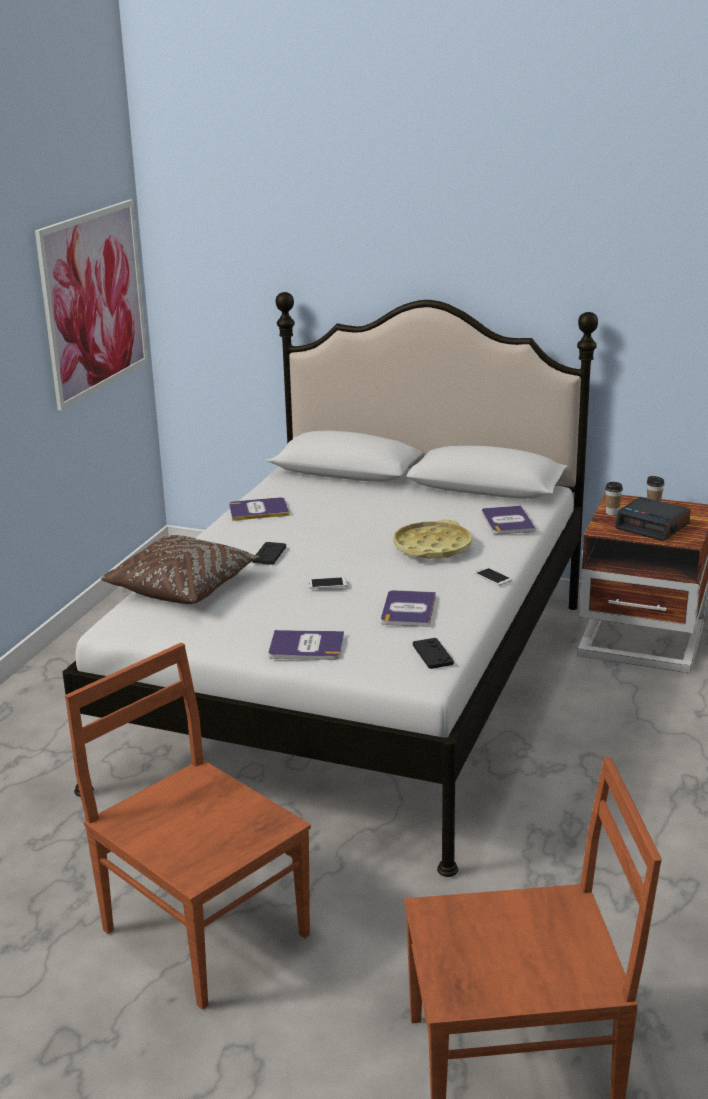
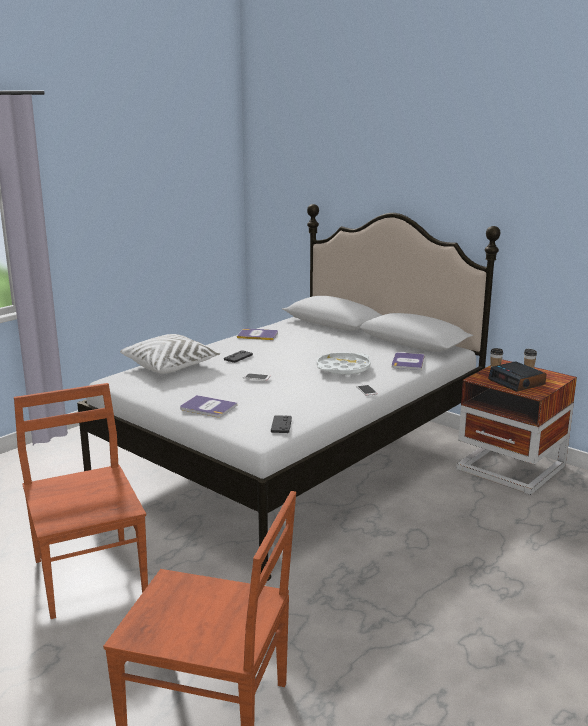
camera: 20 degrees right, 5 degrees down
picture [35,200,148,411] -> none
brown pillow [101,535,259,604] -> white pillow [120,334,220,374]
book [381,590,436,627] -> none
yellow tray [393,519,472,559] -> white tray [317,353,371,376]

